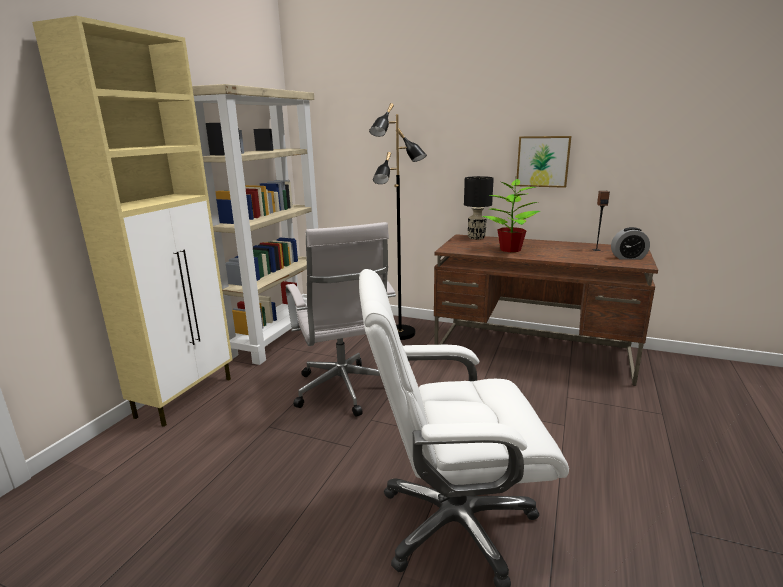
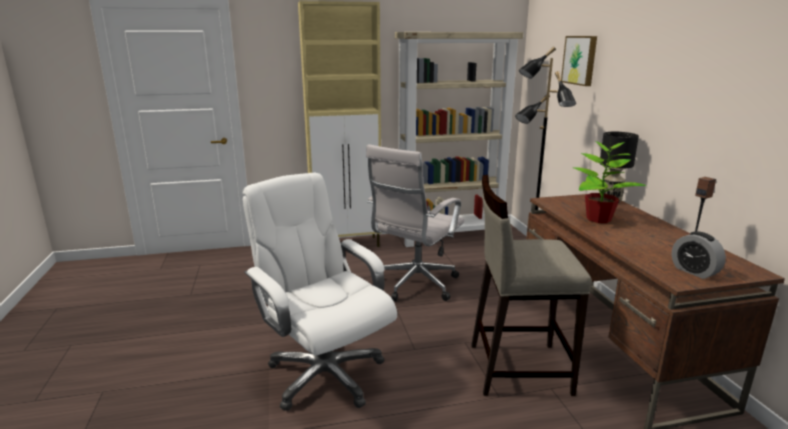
camera: 55 degrees right, 0 degrees up
picture [516,136,572,188] -> picture moved to [561,36,597,86]
none -> beige stool [471,175,592,396]

